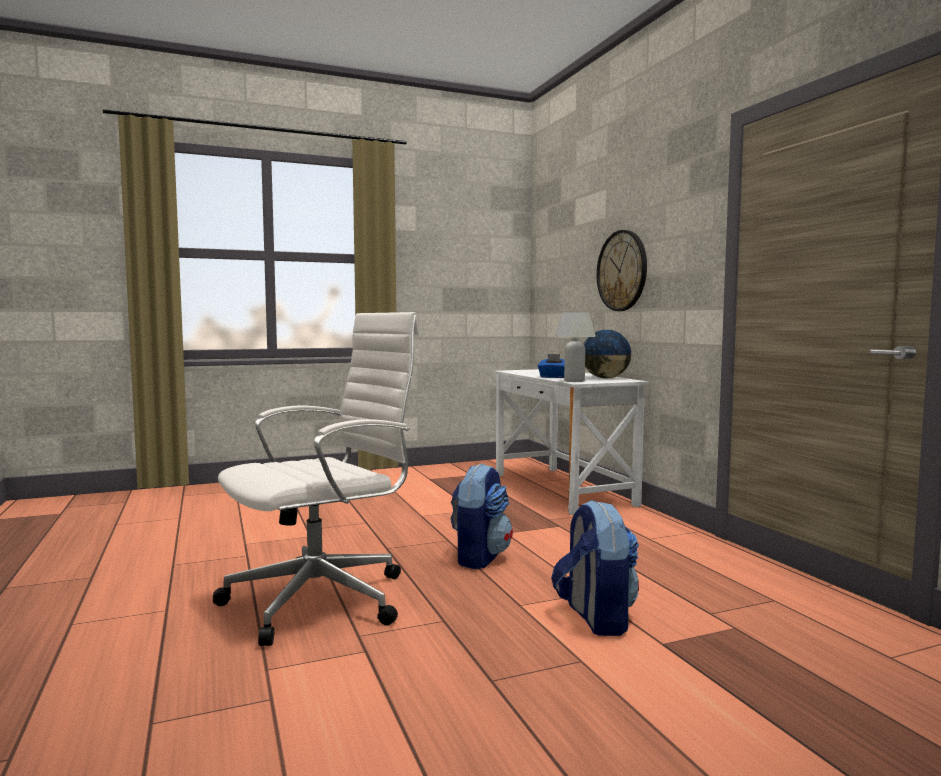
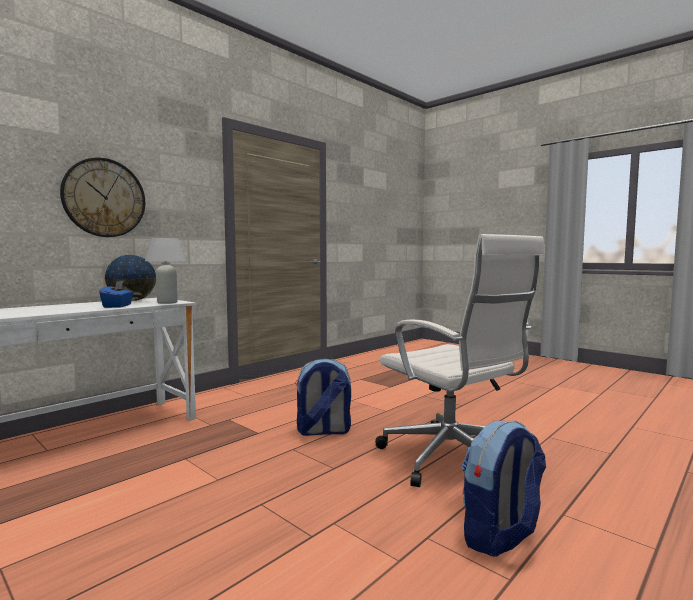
camera: 115 degrees left, 0 degrees up
white office chair [213,312,419,646] -> white office chair turned 150 degrees counterclockwise [375,234,545,487]
backpack [551,500,639,636] -> backpack moved to [462,421,546,556]

